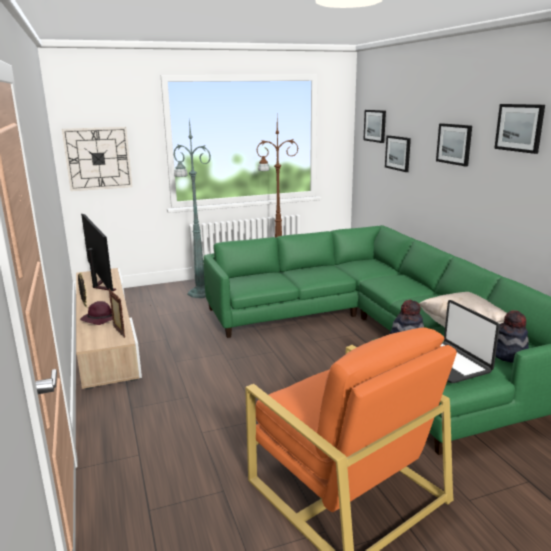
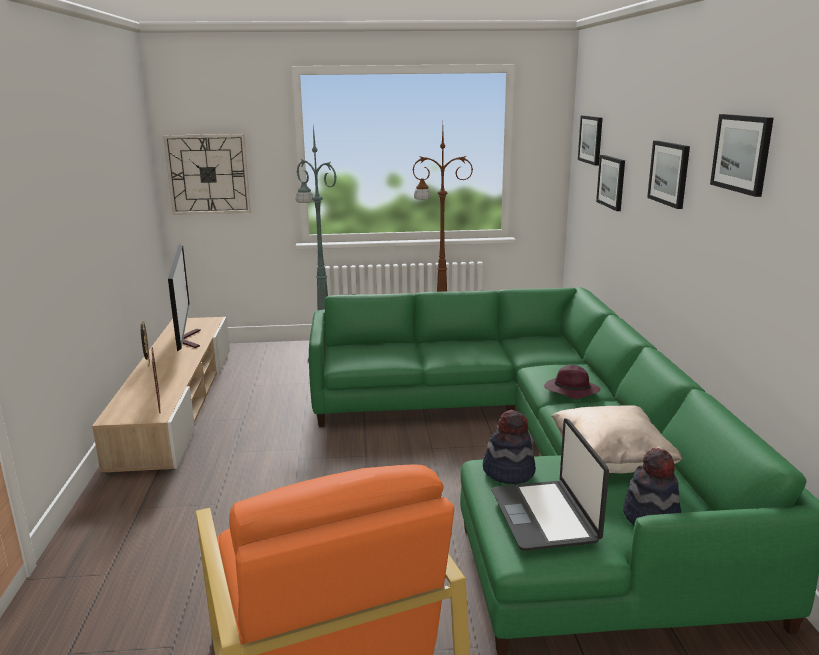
camera: 15 degrees right, 0 degrees up
purple hat [80,301,112,325] -> purple hat moved to [544,365,601,399]

